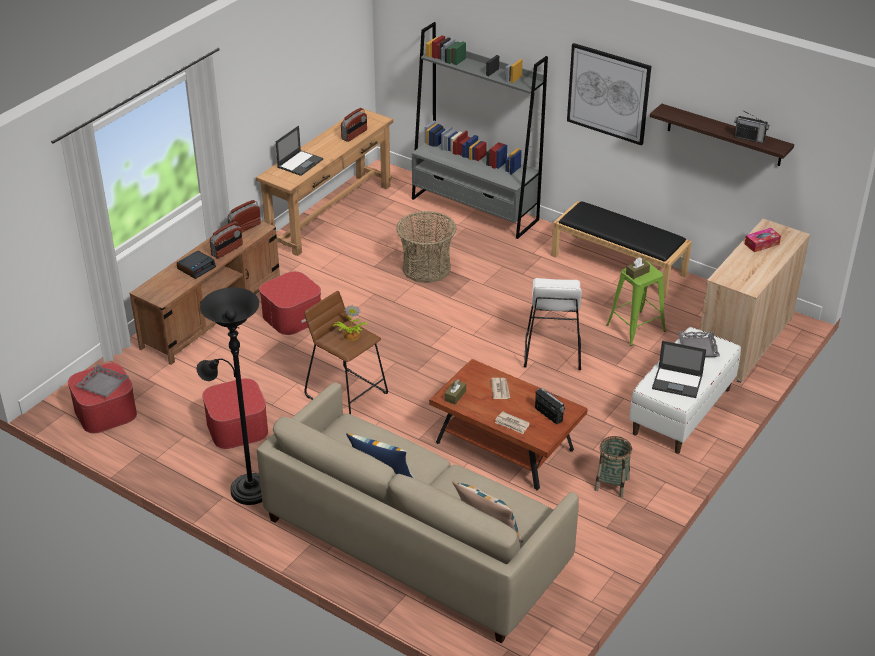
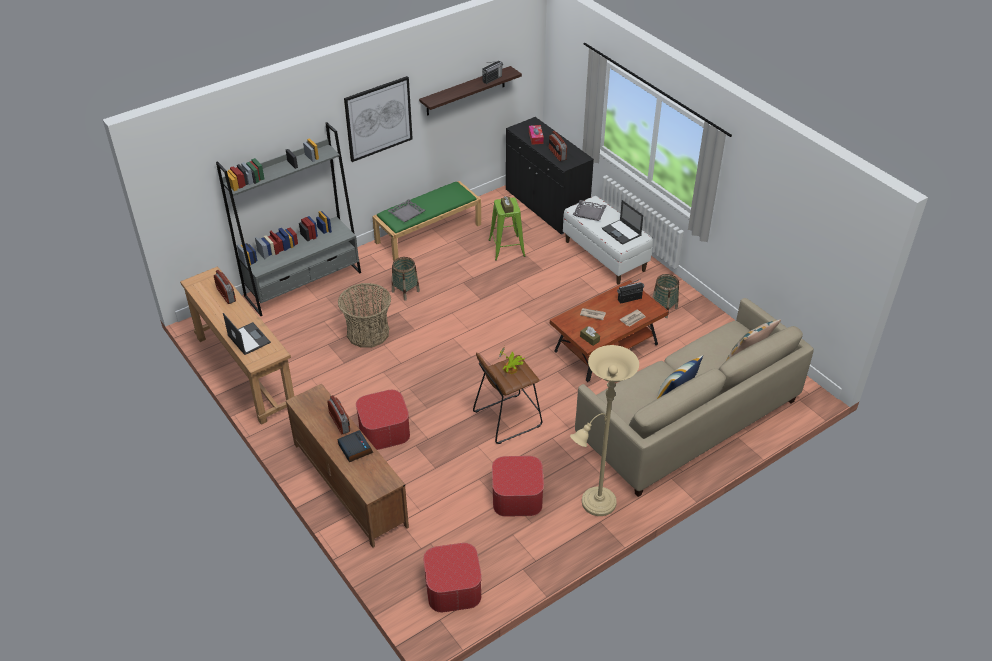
camera: 70 degrees left, 5 degrees up
grey tray [75,365,129,398] -> grey tray moved to [388,199,425,222]
black floor lamp [197,287,262,505] -> beige floor lamp [570,345,639,516]
radio [228,200,261,232] -> radio moved to [549,131,567,161]
white stool [524,278,582,370] -> none
black bench [551,201,692,299] -> green bench [372,181,481,261]
laptop [652,341,706,398] -> laptop turned 105 degrees clockwise [602,200,644,245]
beige cabinet [700,219,810,383] -> black cabinet [506,117,594,235]
none -> basket [392,257,420,301]

